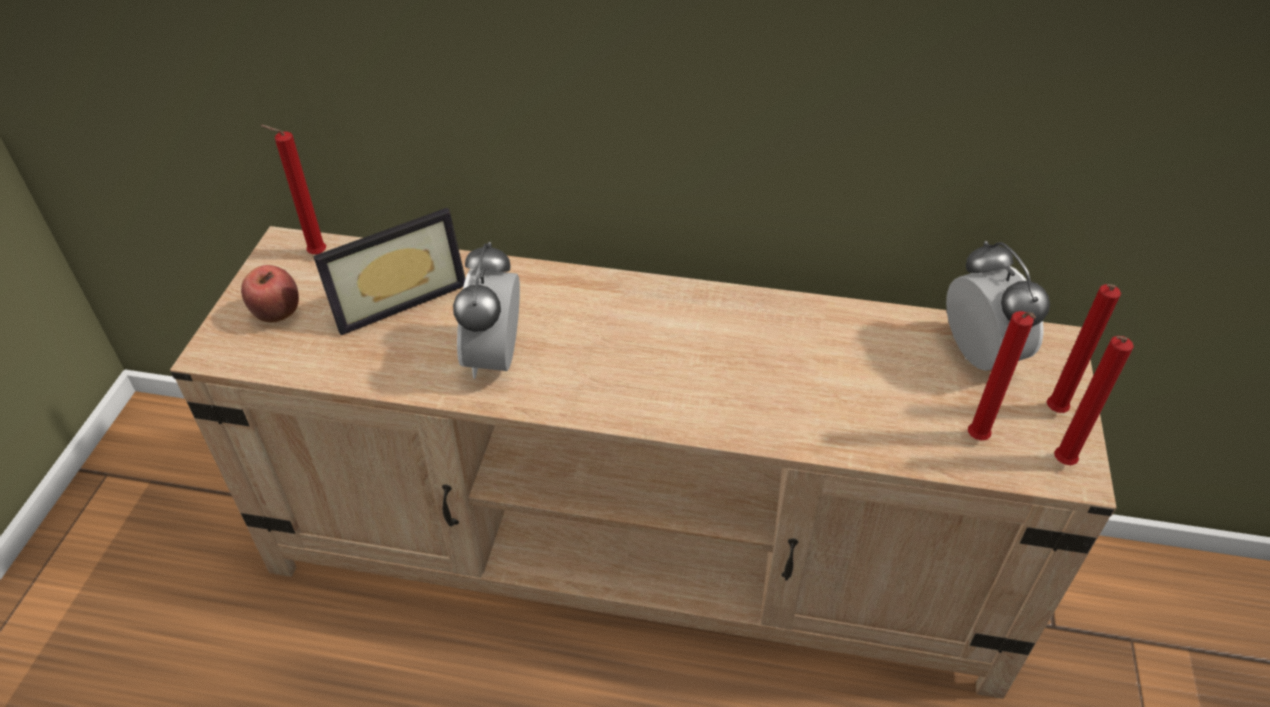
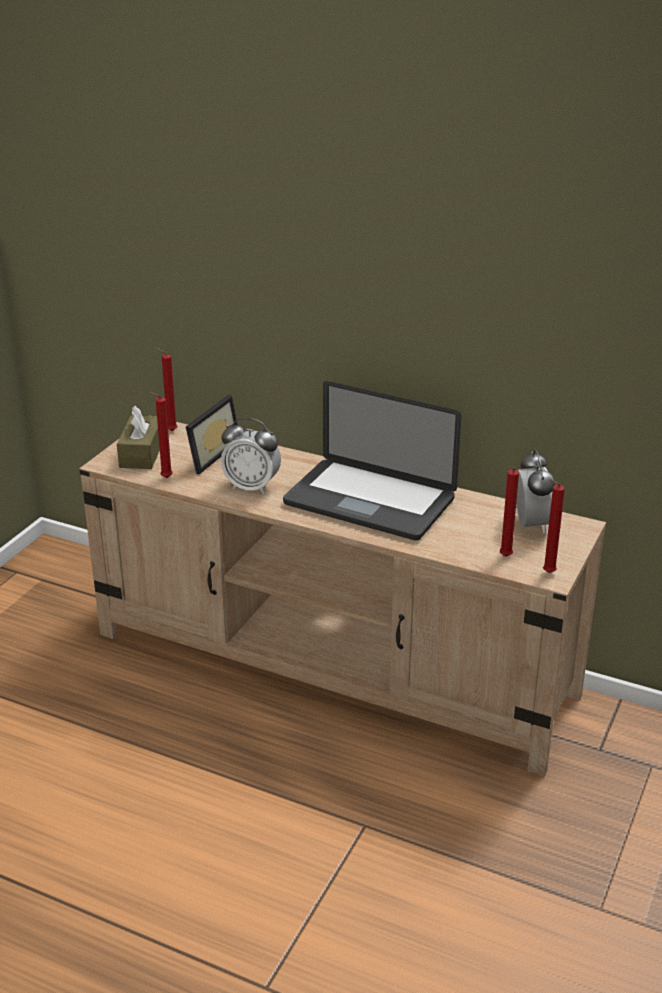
camera: 15 degrees right, 15 degrees down
apple [241,265,299,322] -> brown tissue box [117,406,160,469]
picture frame [313,208,465,335] -> picture frame turned 45 degrees counterclockwise [186,395,238,474]
alarm clock [453,242,520,379] -> alarm clock turned 90 degrees counterclockwise [221,418,281,494]
red candle [1047,284,1121,413] -> red candle moved to [150,392,173,478]
none -> laptop [283,381,462,540]

